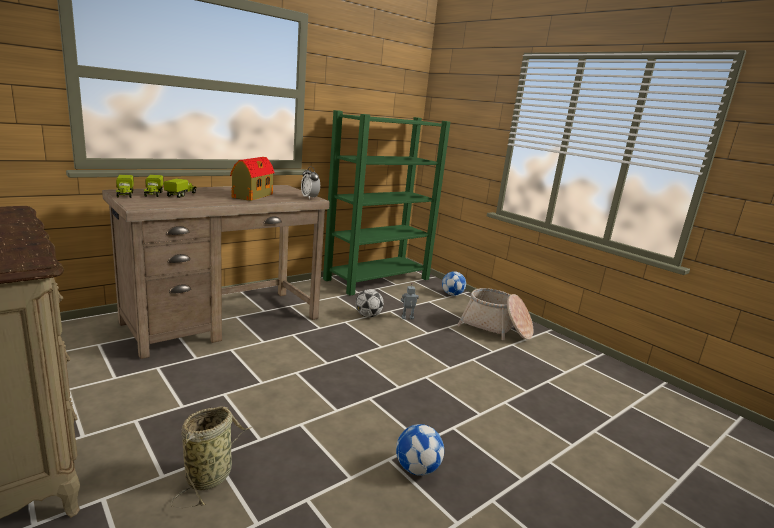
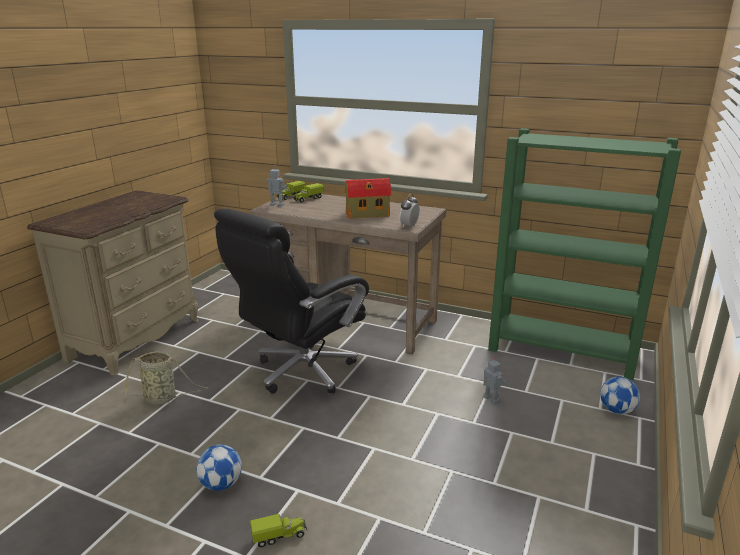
camera: 65 degrees right, 5 degrees up
toy truck [164,179,197,198] -> toy truck moved to [250,514,307,547]
football [356,289,384,317] -> none
basket [457,288,533,340] -> none
none -> black office chair [214,209,369,394]
none -> toy robot [267,165,287,207]

